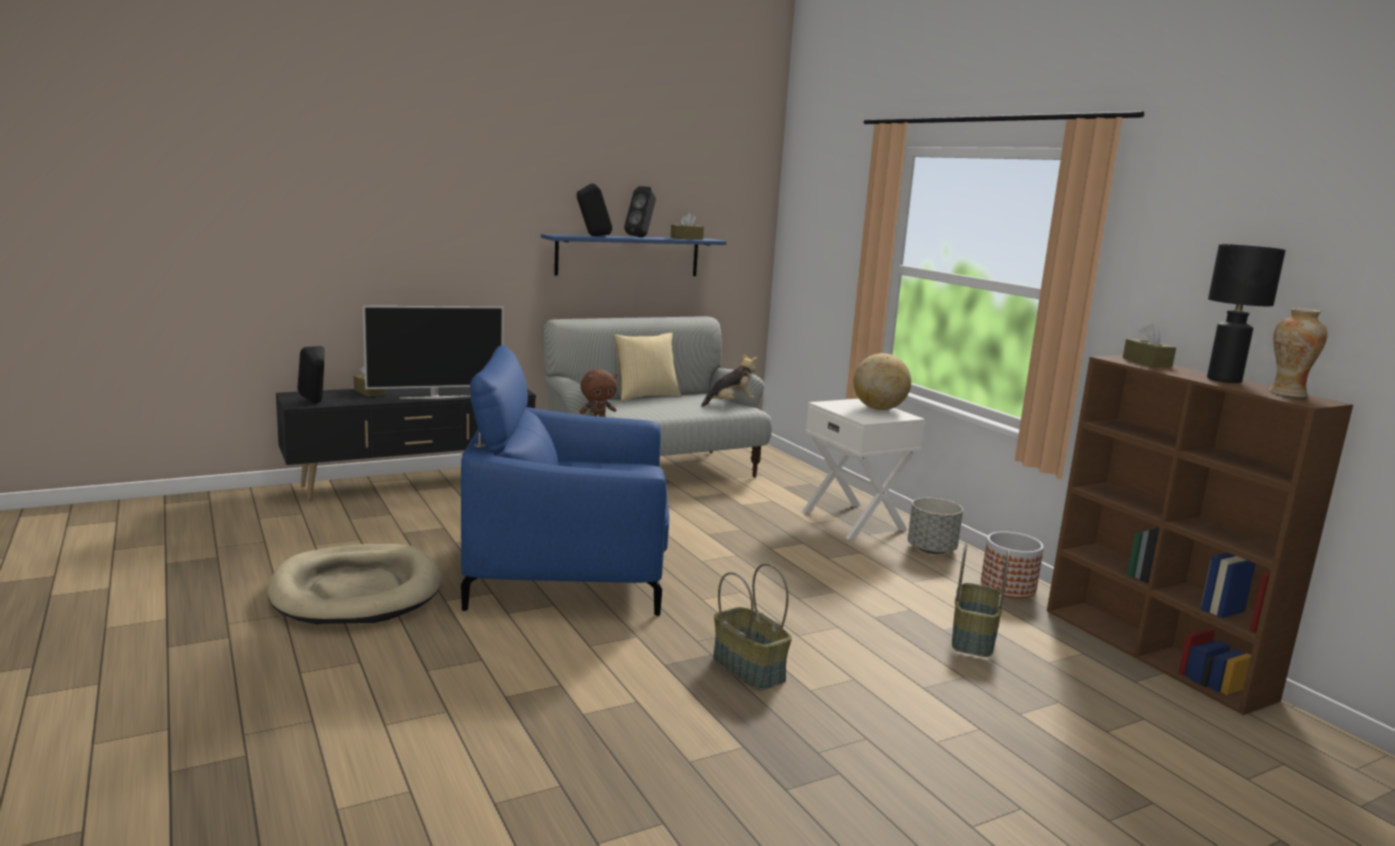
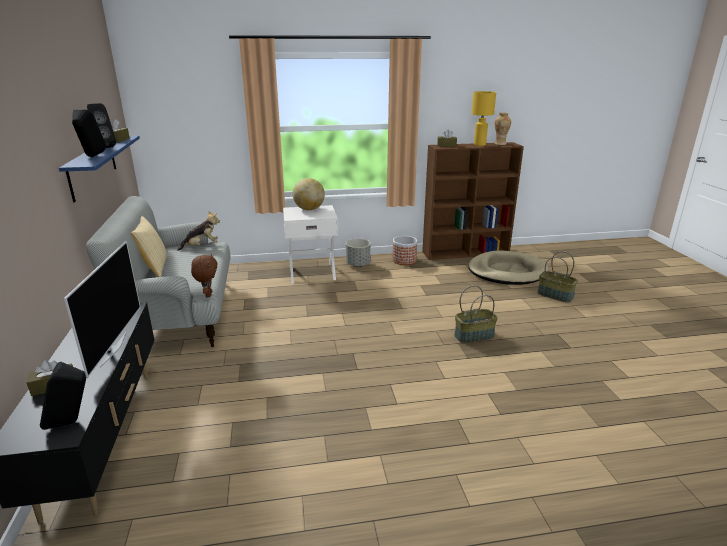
camera: 70 degrees left, 10 degrees up
beige dog bed [268,544,441,624] -> beige dog bed moved to [468,251,548,285]
blue armchair [461,345,669,616] -> none
plush toy [701,353,757,407] -> plush toy turned 75 degrees clockwise [177,211,220,251]
basket [952,543,1010,657] -> basket moved to [537,251,578,303]
black table lamp [1207,244,1286,383] -> yellow table lamp [472,91,496,146]

